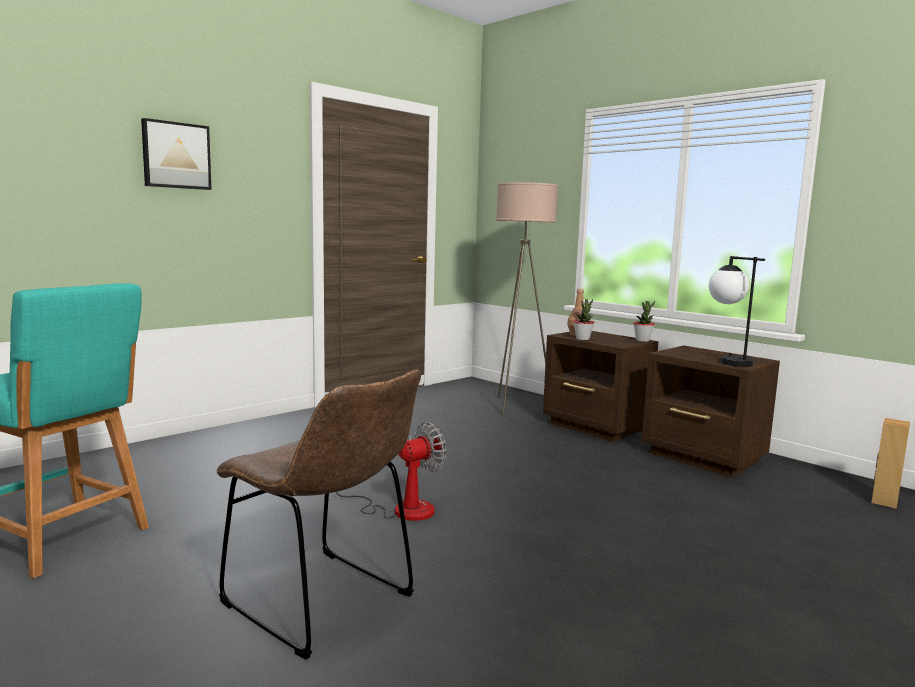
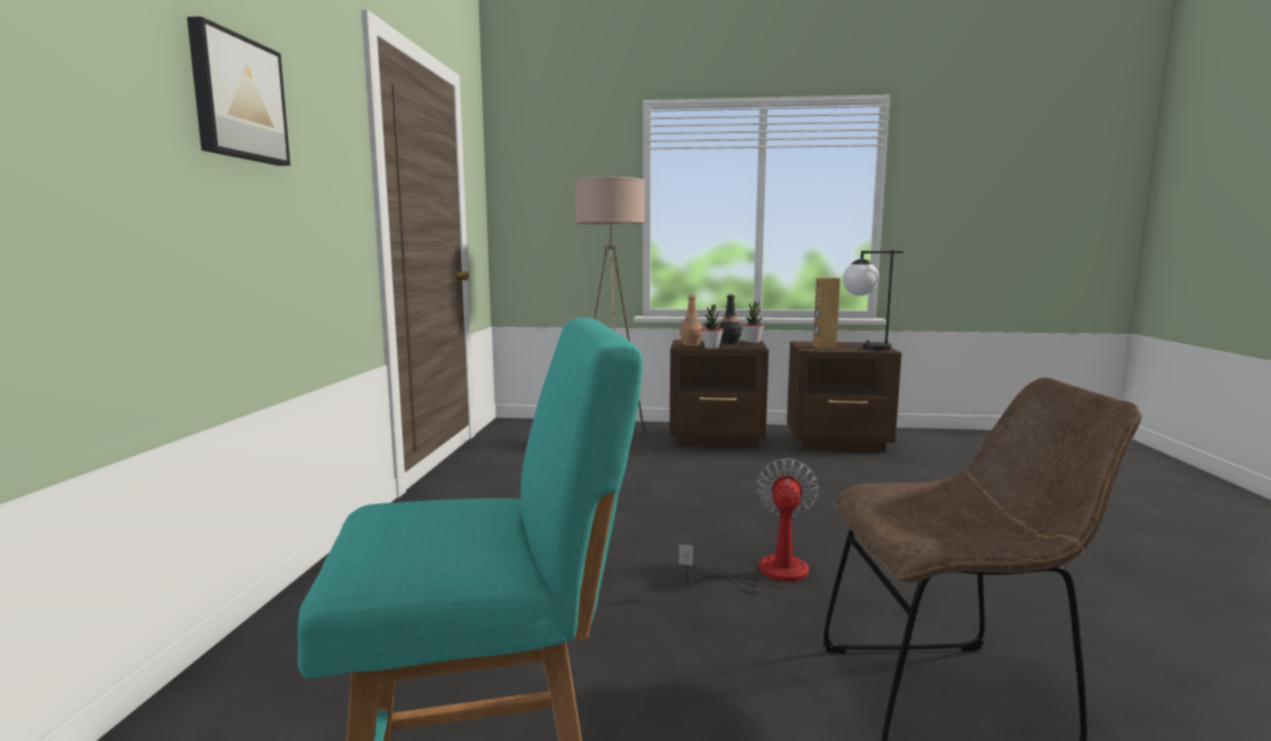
camera: 40 degrees left, 0 degrees up
brown speaker [871,418,910,509] -> brown speaker moved to [813,278,840,348]
none -> black bottle [719,294,742,345]

